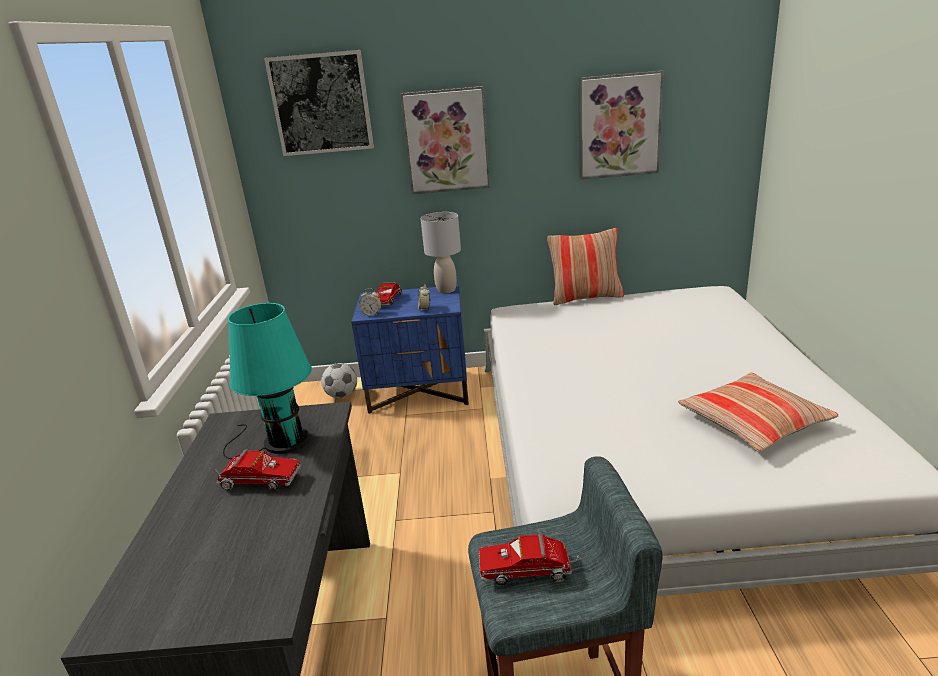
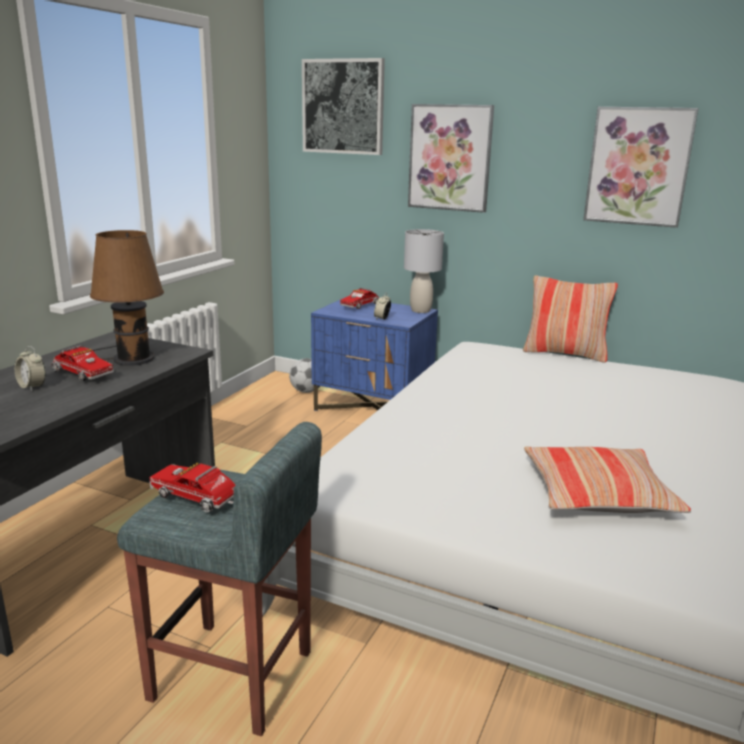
camera: 25 degrees right, 5 degrees down
turquoise table lamp [223,303,312,459] -> brown table lamp [90,230,164,366]
alarm clock [359,288,382,316] -> alarm clock moved to [15,346,46,391]

